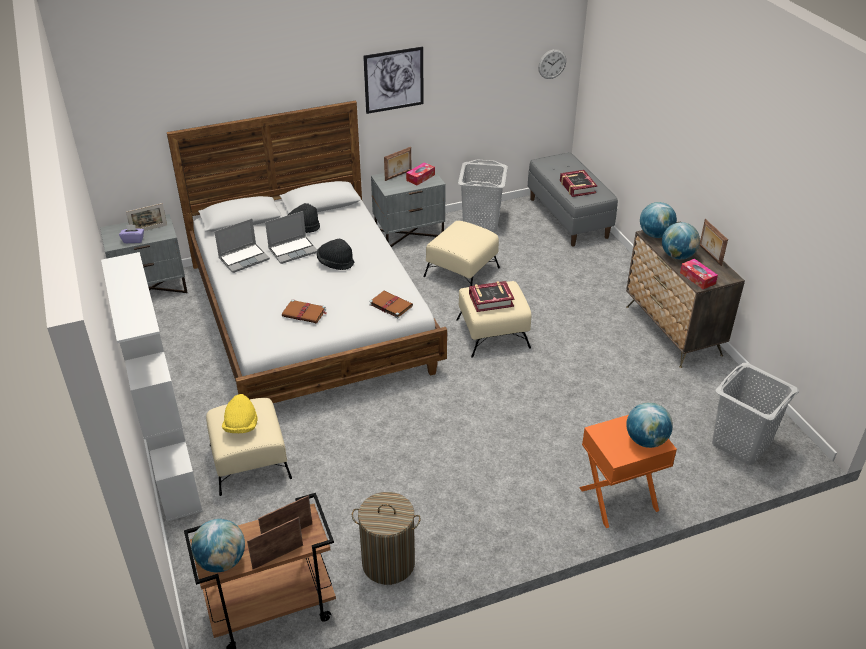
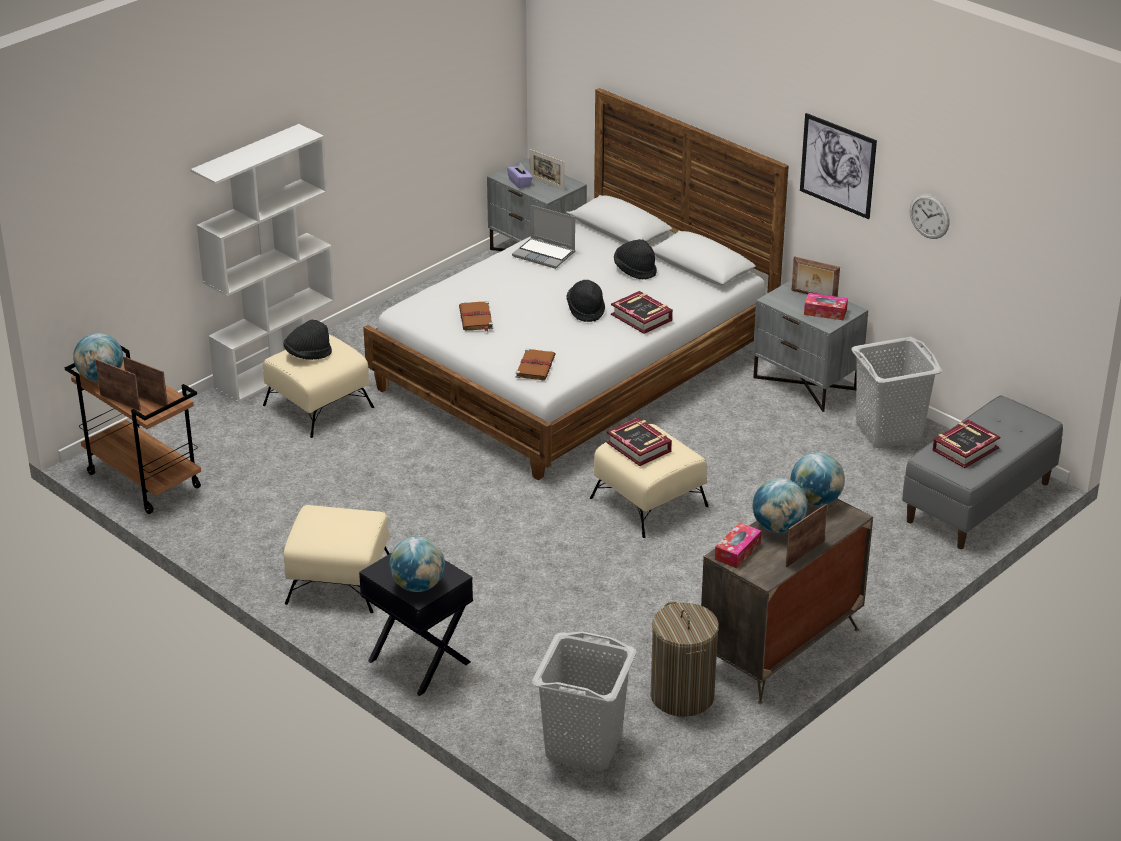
camera: 65 degrees right, 5 degrees down
yellow hat [222,394,258,433] -> black hat [283,320,332,360]
laptop [265,211,317,264] -> none
laundry basket [352,492,421,585] -> laundry basket moved to [651,602,719,717]
beige ottoman [423,221,500,286] -> beige ottoman moved to [284,505,390,613]
wall clock [538,49,566,79] -> wall clock moved to [910,194,949,239]
orange nightstand [579,415,677,528] -> black nightstand [359,553,473,696]
none -> book [611,291,673,334]

